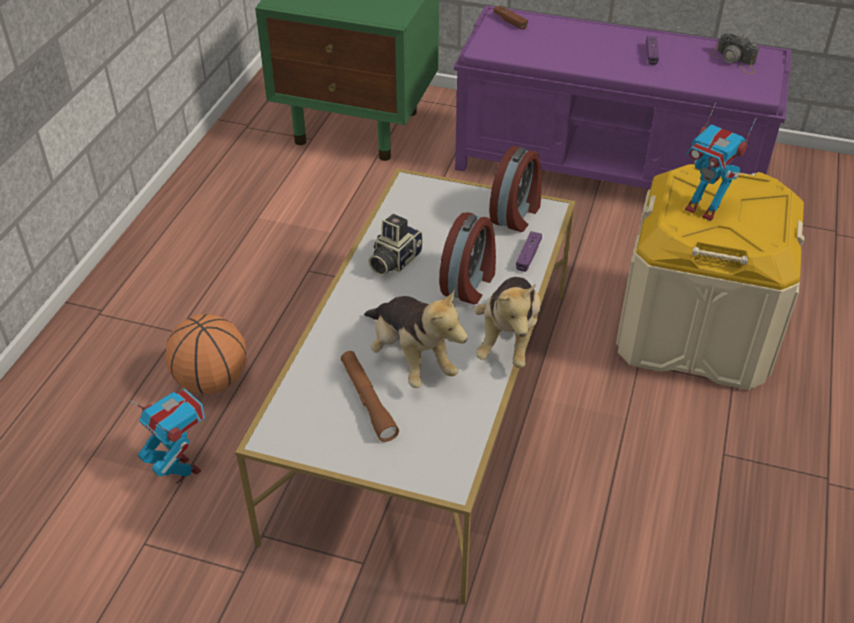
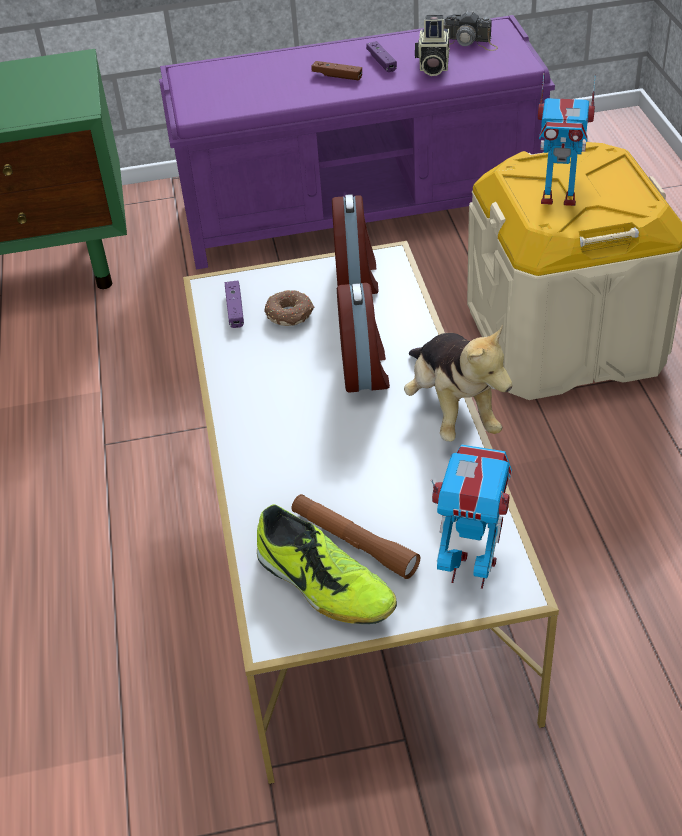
camera: 25 degrees left, 0 degrees up
toy robot [129,389,205,484] -> toy robot moved to [431,445,512,589]
basketball [165,314,246,394] -> none
plush toy [364,288,468,388] -> none
camera [368,214,423,275] -> camera moved to [415,15,450,76]
brown game controller [494,5,528,30] -> brown game controller moved to [311,61,362,80]
purple game controller [516,231,542,272] -> purple game controller moved to [225,280,244,328]
none -> shoe [257,504,397,624]
none -> donut [264,290,314,326]

